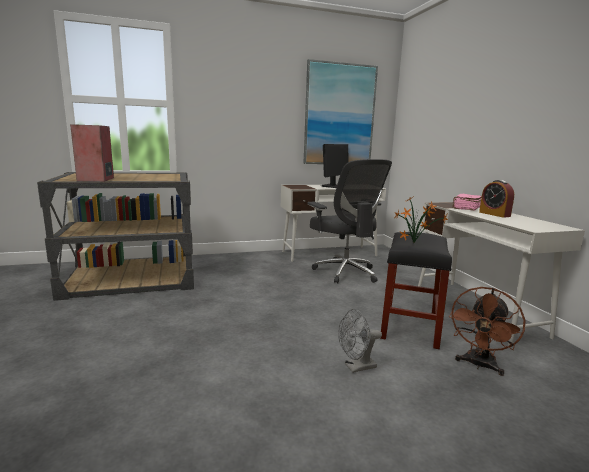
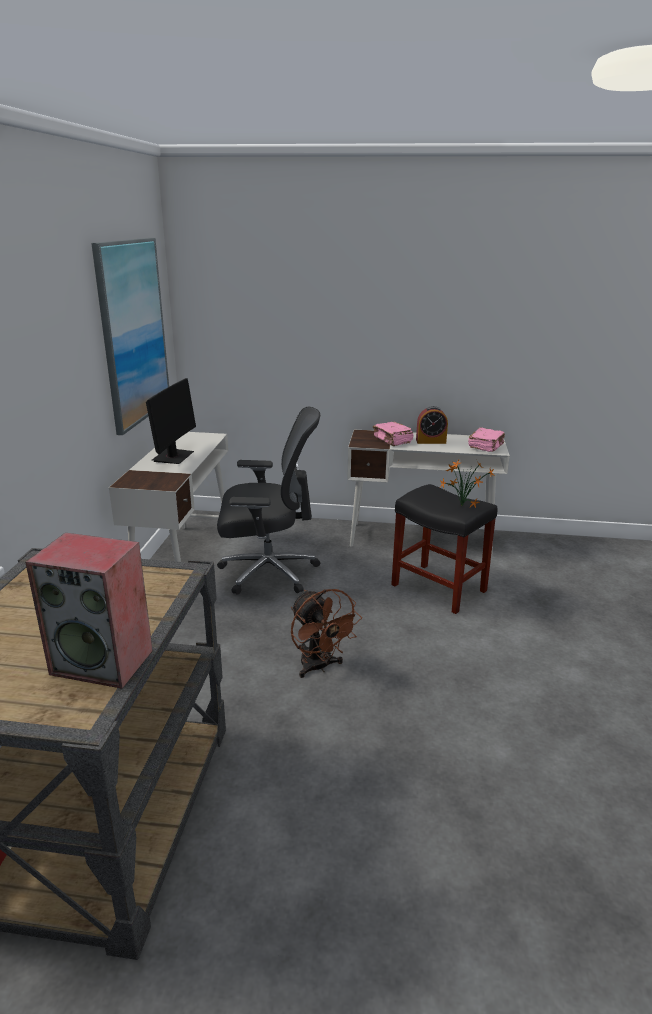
camera: 65 degrees left, 10 degrees up
monitor [321,144,349,188] -> monitor turned 45 degrees clockwise [146,378,196,464]
grey fan [338,309,382,373] -> none
brown fan [449,287,525,376] -> brown fan moved to [291,589,362,678]
none -> pink book [468,428,505,452]

